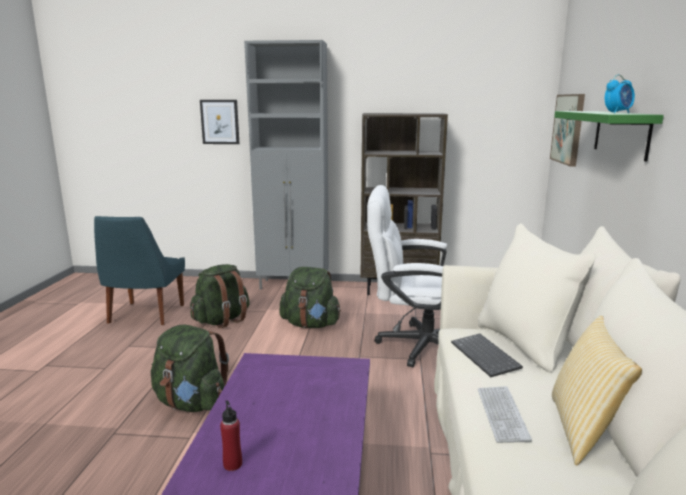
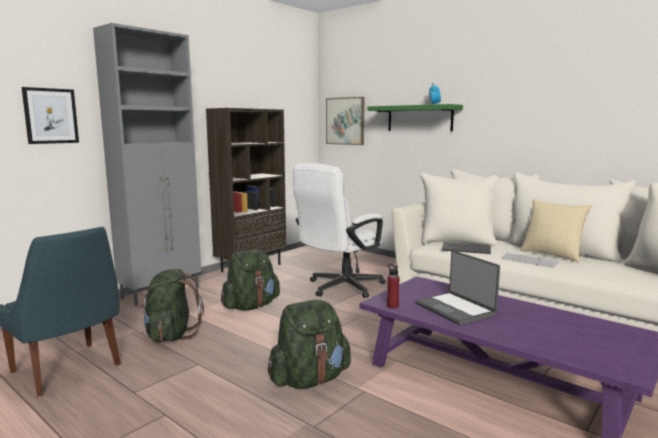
camera: 55 degrees left, 5 degrees down
red bottle [220,400,242,471] -> red bottle moved to [387,264,400,308]
none -> laptop [416,251,500,325]

